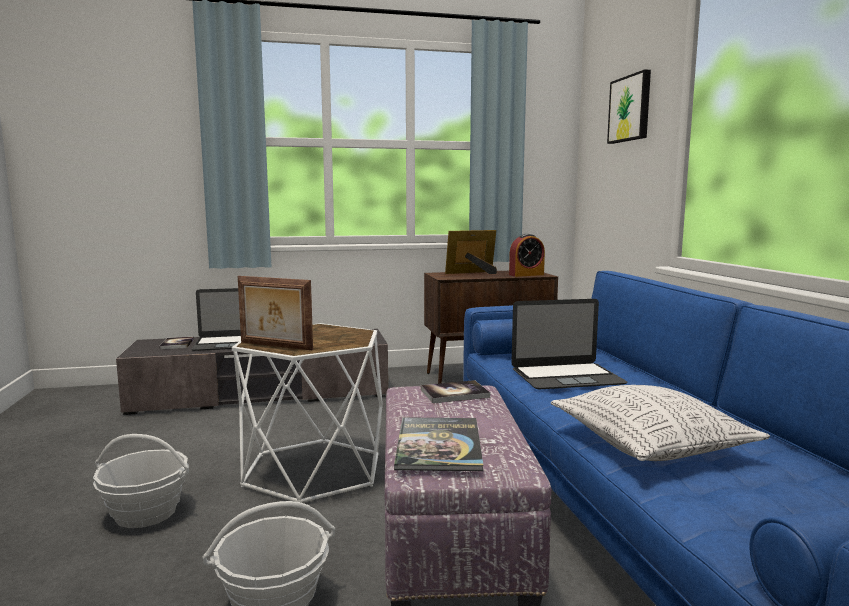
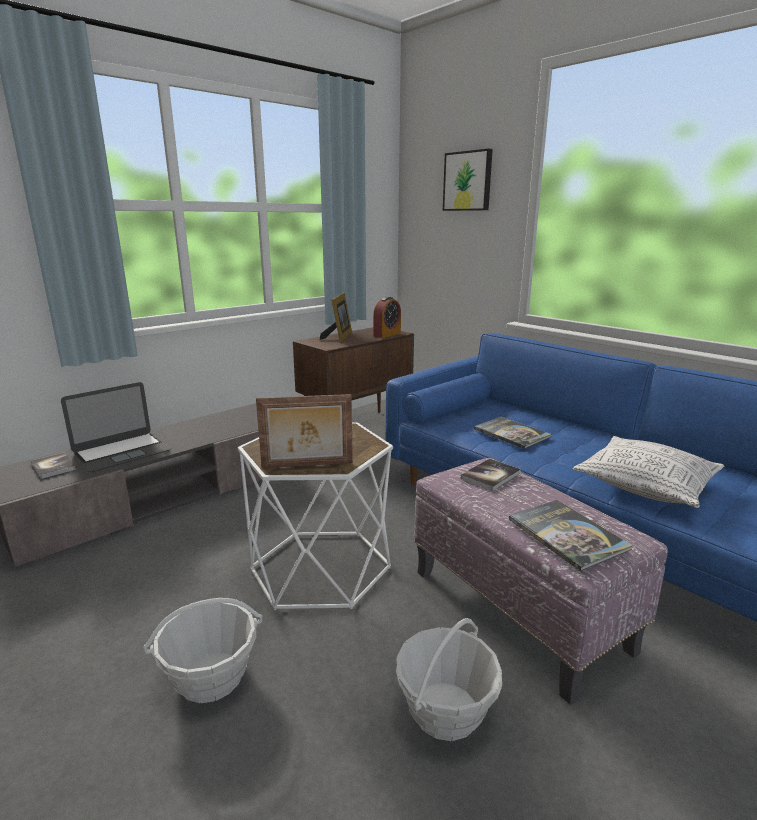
camera: 30 degrees left, 10 degrees up
picture frame [445,230,497,274] -> picture frame turned 150 degrees clockwise [320,293,352,342]
laptop [511,299,627,389] -> book [474,417,551,449]

